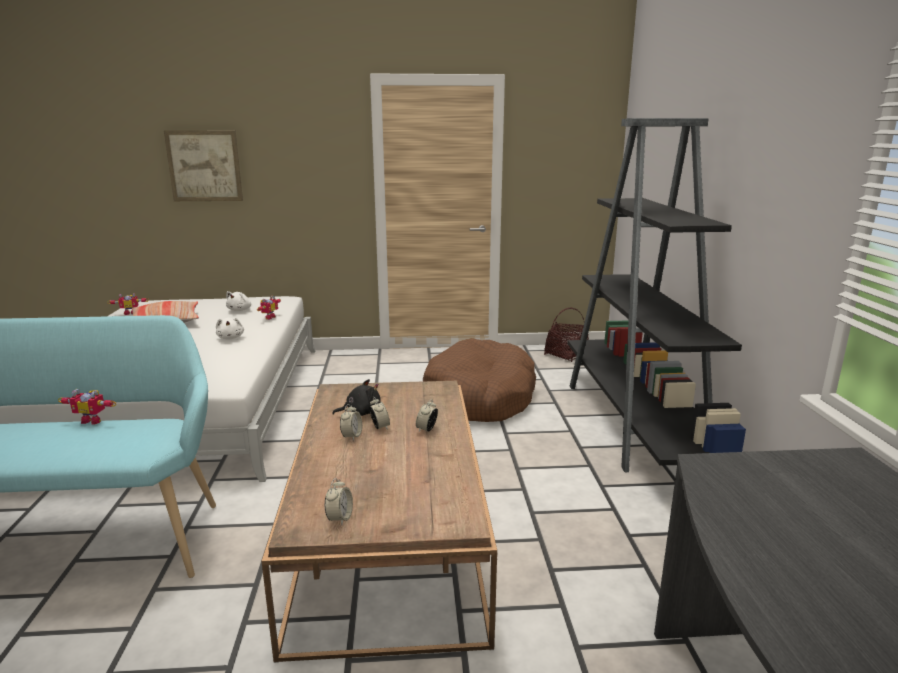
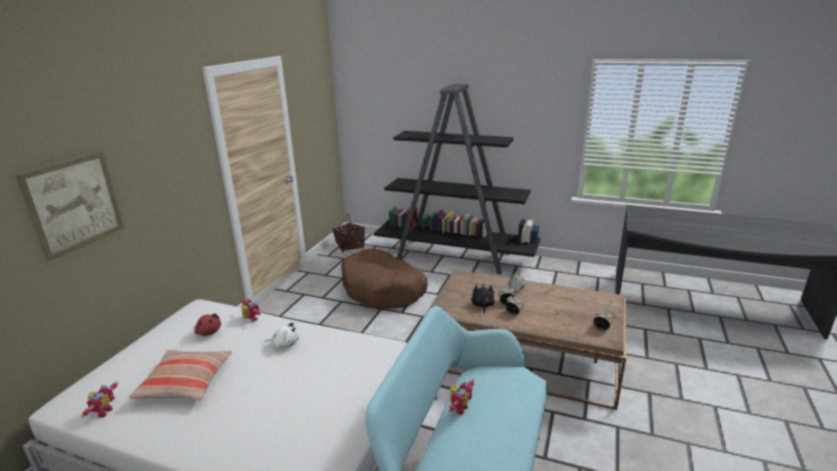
camera: 65 degrees left, 5 degrees up
white plush toy [226,291,251,311] -> red plush toy [194,313,221,336]

